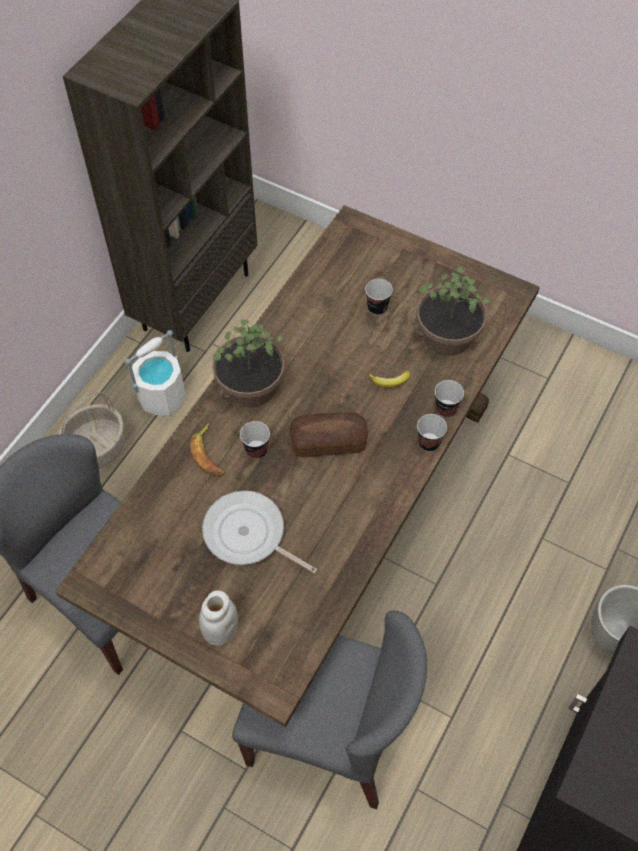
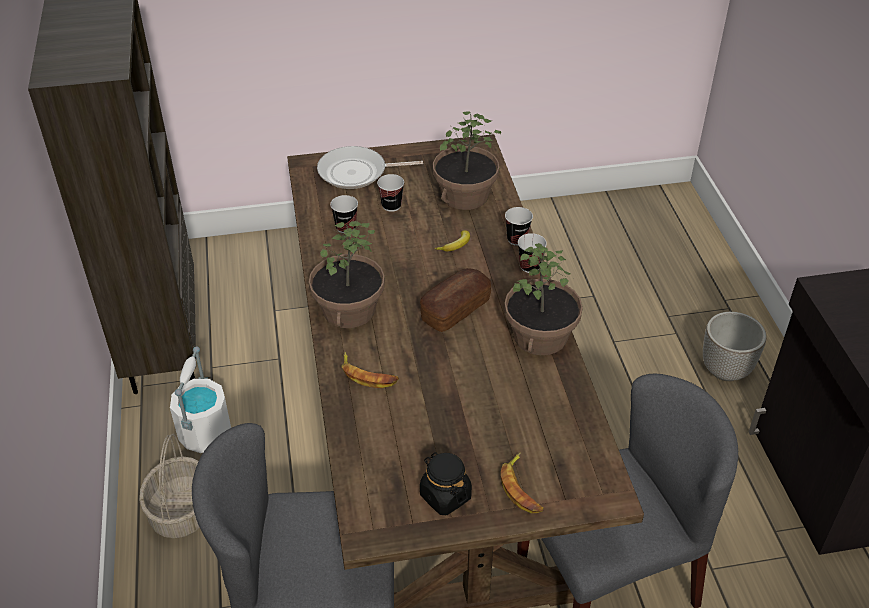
camera: 40 degrees left, 15 degrees down
white jar [199,591,238,646] -> banana [501,452,543,514]
frying pan [202,491,317,573] -> frying pan moved to [317,146,423,189]
cup [240,421,270,459] -> cup moved to [330,195,358,233]
none -> black jar [420,452,472,515]
none -> potted plant [504,243,583,355]

